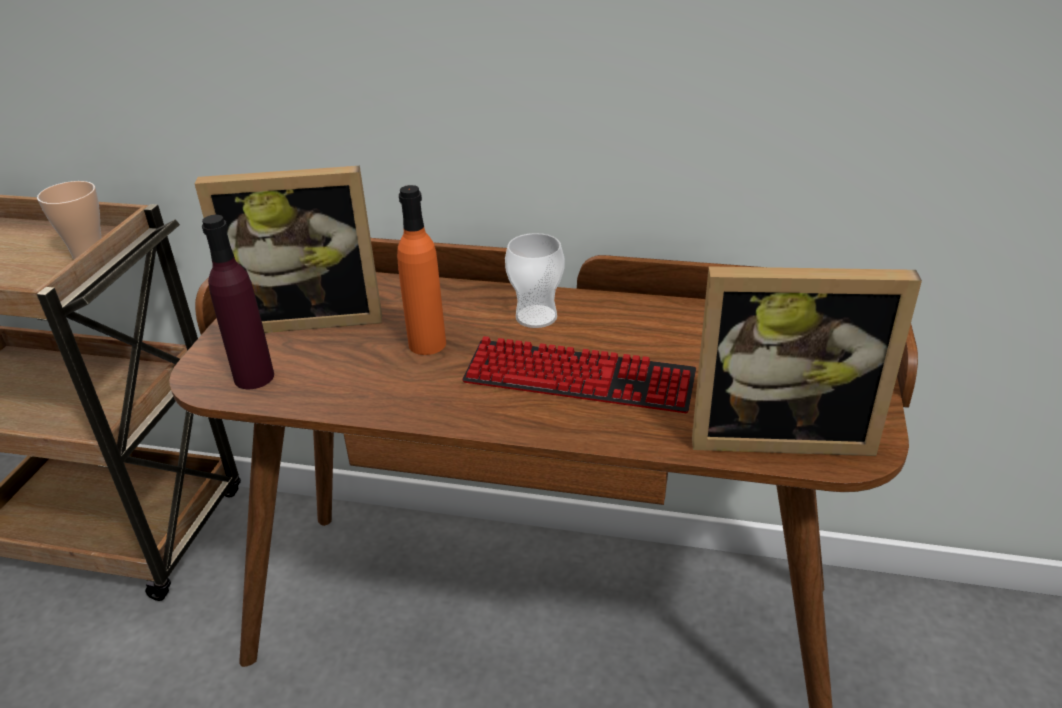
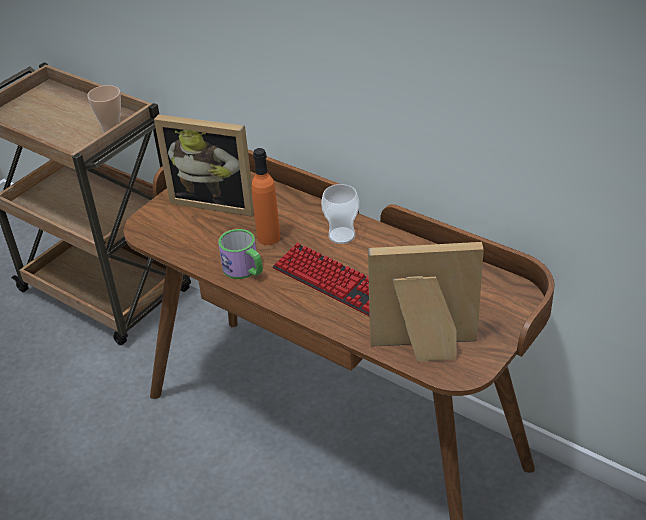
camera: 25 degrees right, 5 degrees up
purple bottle [202,215,274,389] -> none
picture frame [692,266,922,456] -> picture frame turned 150 degrees clockwise [368,242,484,362]
none -> mug [218,229,263,279]

